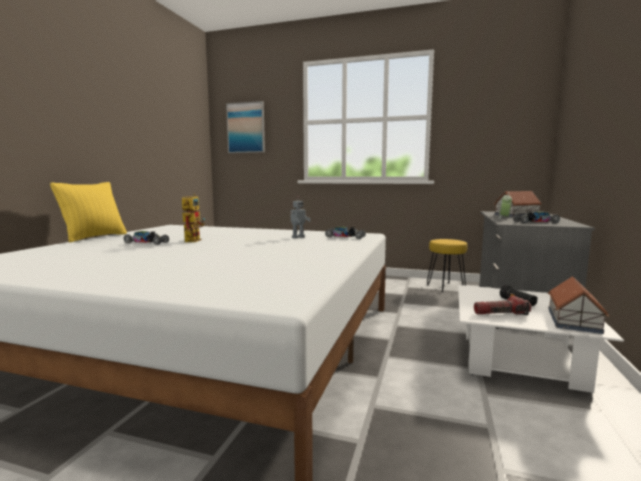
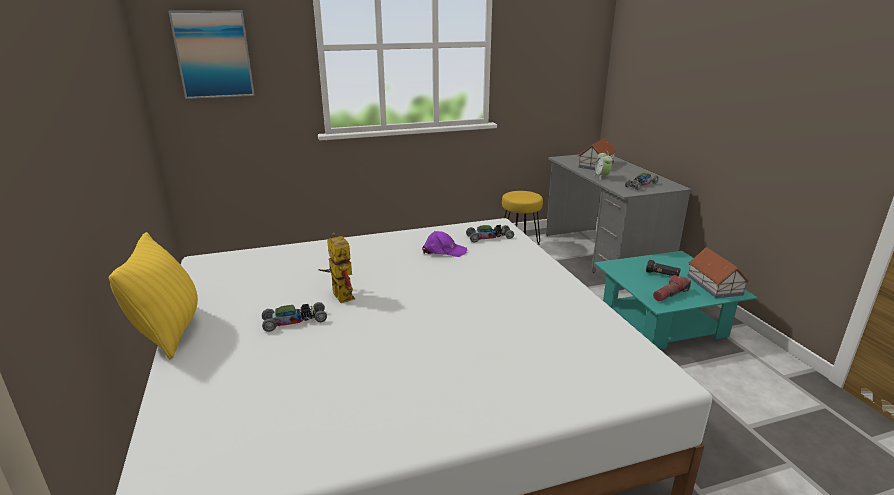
camera: 35 degrees left, 15 degrees up
toy robot [290,196,311,238] -> purple cap [422,231,467,257]
white coffee table [458,285,624,393] -> turquoise coffee table [594,251,757,350]

